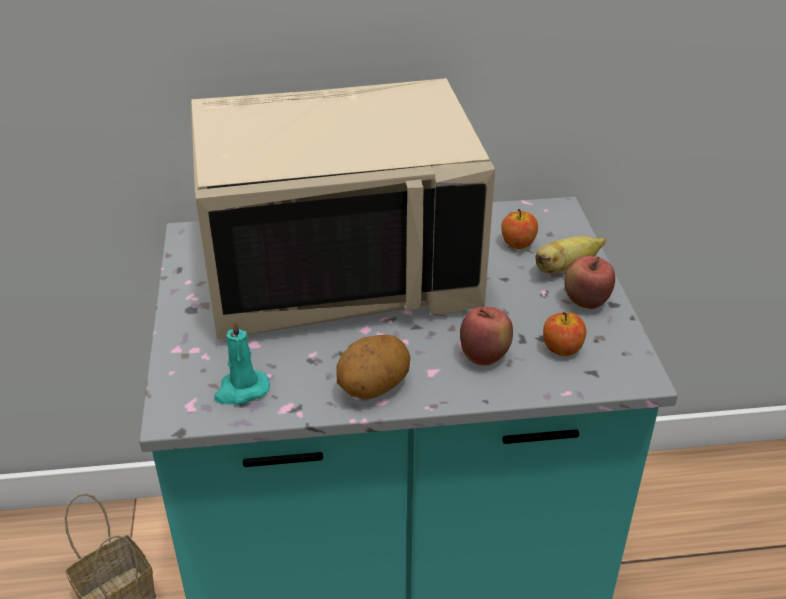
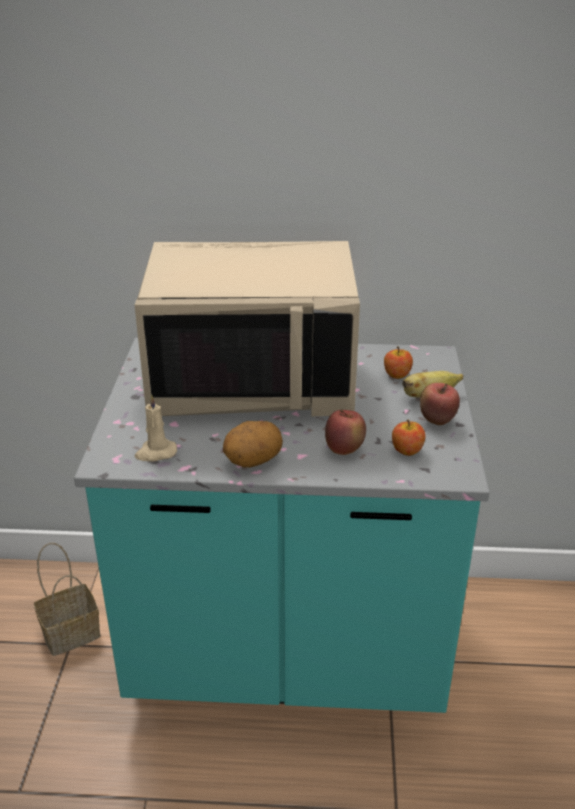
camera: 10 degrees right, 5 degrees down
turquoise candle [214,318,270,405] -> beige candle [135,394,177,462]

